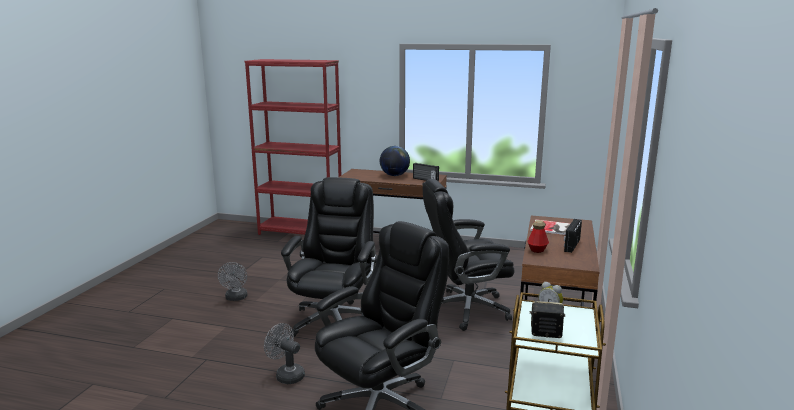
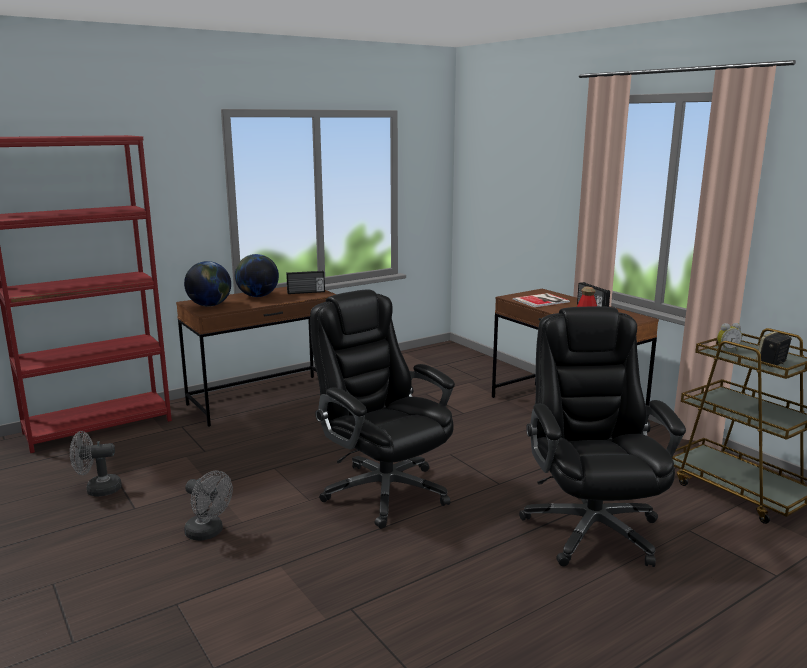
camera: 50 degrees left, 0 degrees up
grey fan [264,323,305,384] -> grey fan moved to [70,431,122,497]
black office chair [422,179,514,331] -> none
none -> globe [184,261,231,307]

